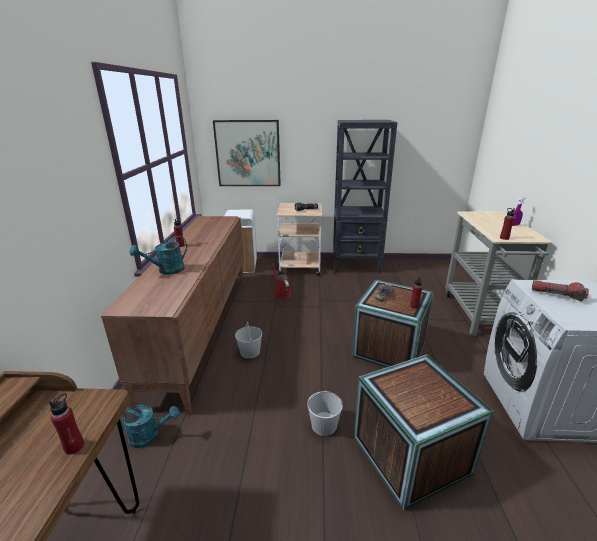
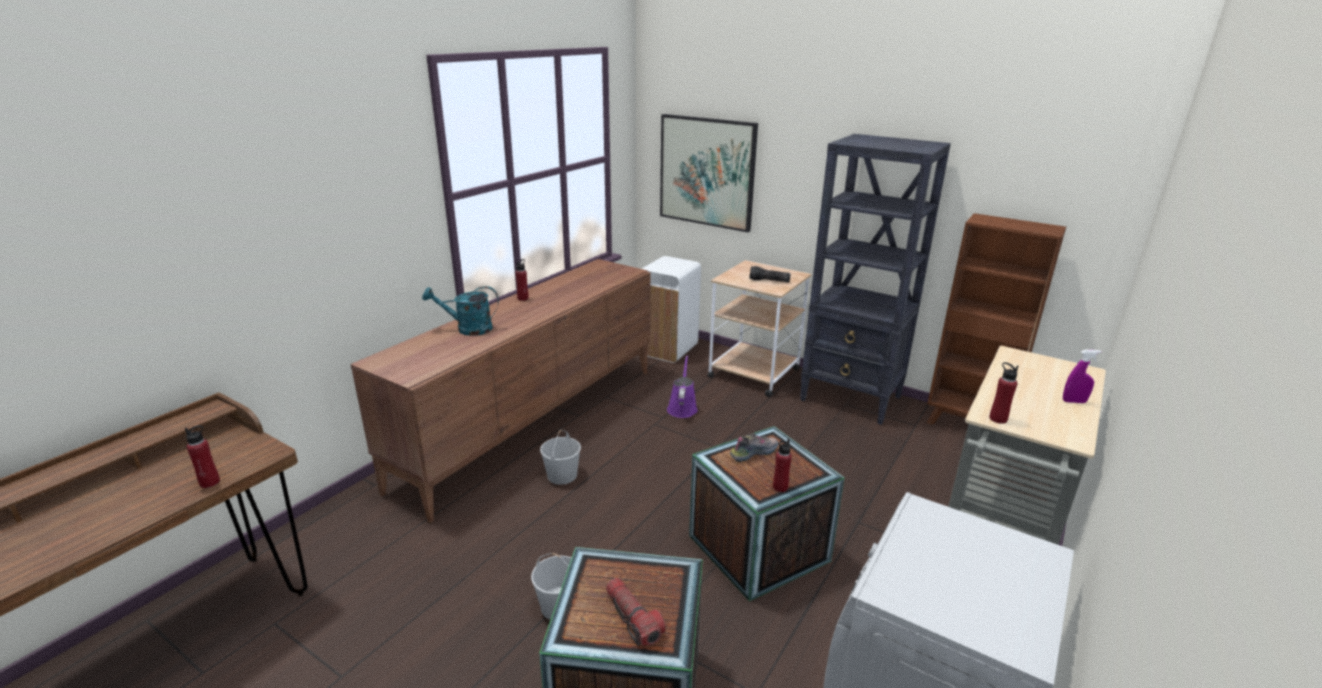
camera: 30 degrees right, 0 degrees up
turquoise watering can [121,405,180,448] -> none
red watering can [272,263,292,299] -> purple watering can [667,356,698,418]
flashlight [532,280,589,301] -> flashlight moved to [606,578,666,646]
none -> brown bookcase [927,213,1066,425]

